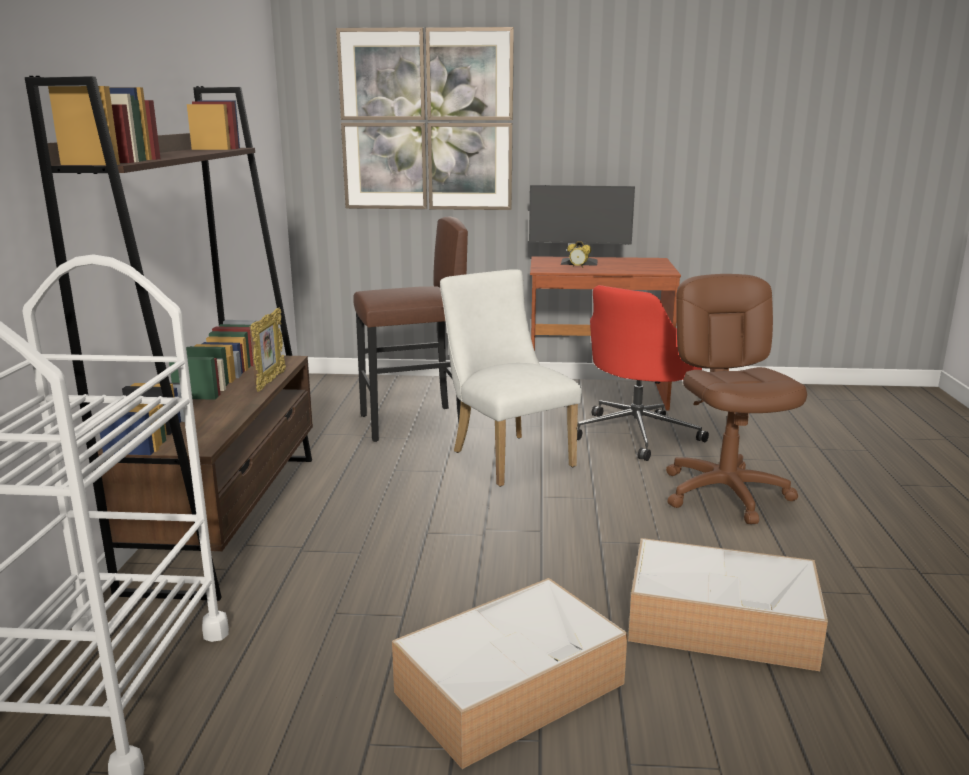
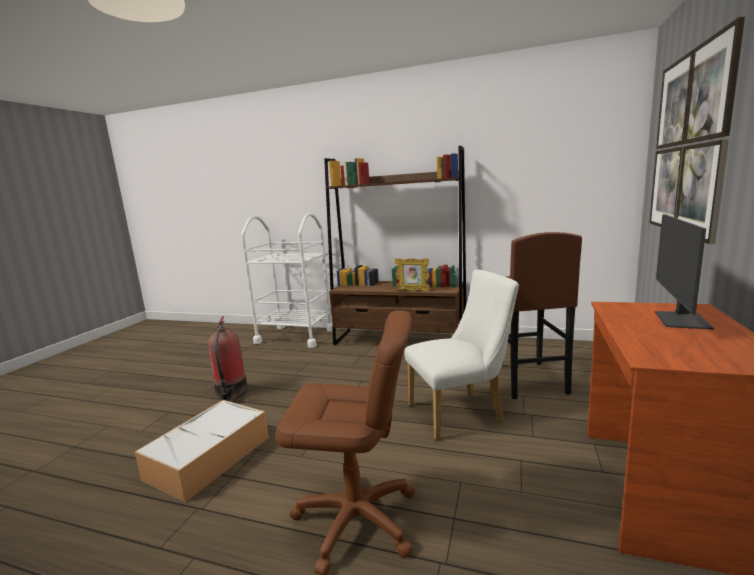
camera: 105 degrees right, 5 degrees down
storage box [392,578,628,769] -> fire extinguisher [208,316,248,402]
alarm clock [567,241,591,268] -> none
red office chair [577,285,709,461] -> none

